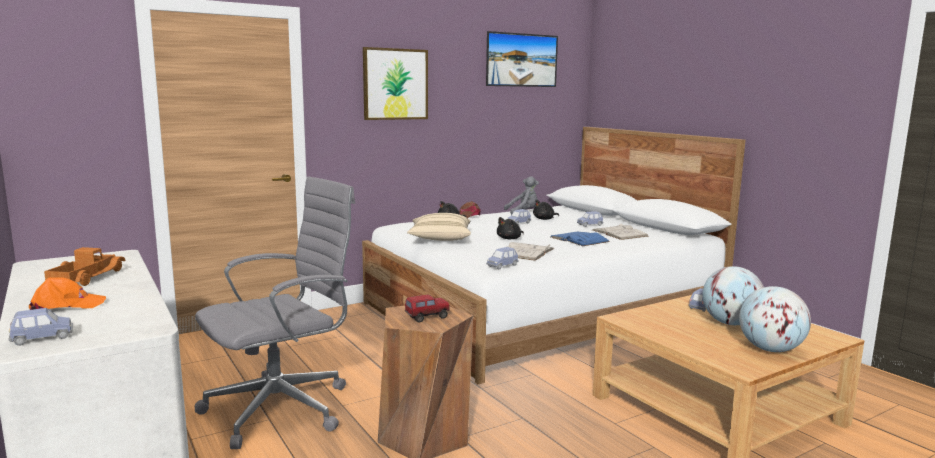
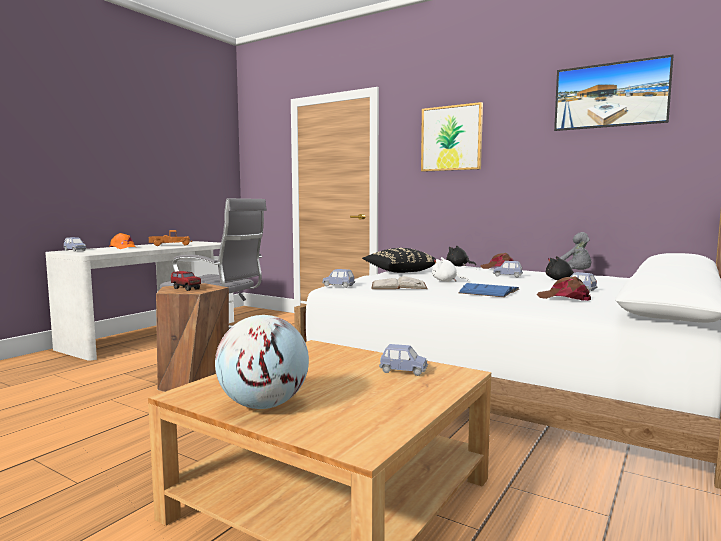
camera: 65 degrees right, 5 degrees down
beige pillow [407,213,471,241] -> black pillow [362,248,436,273]
black plush toy [497,217,524,239] -> white plush toy [432,257,468,282]
white book [592,223,649,240] -> brown cap [537,276,591,301]
globe [703,266,764,325] -> none

